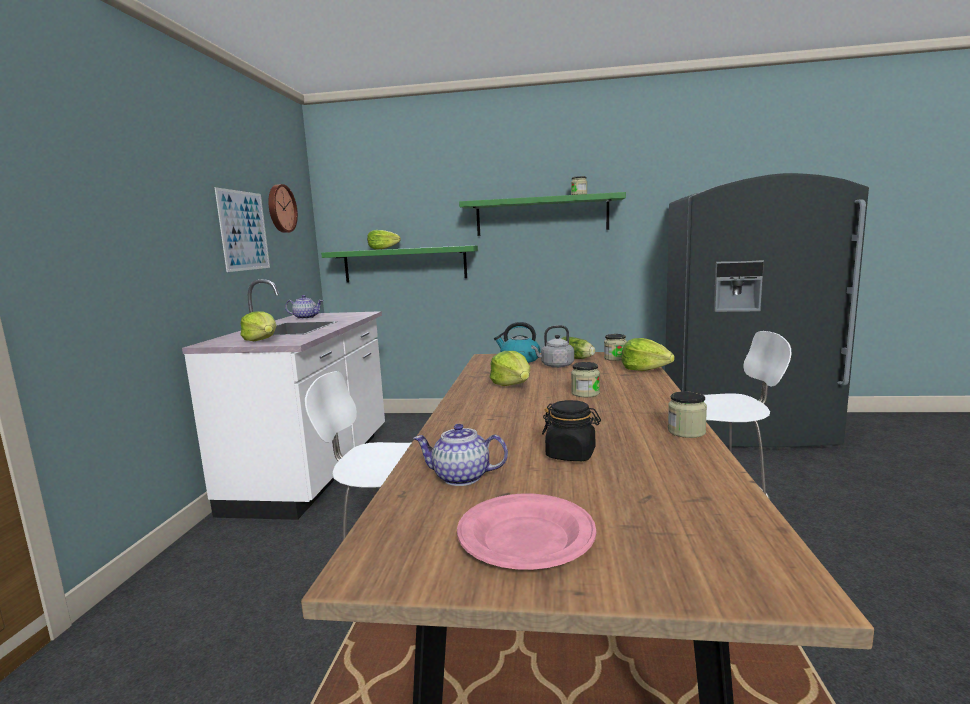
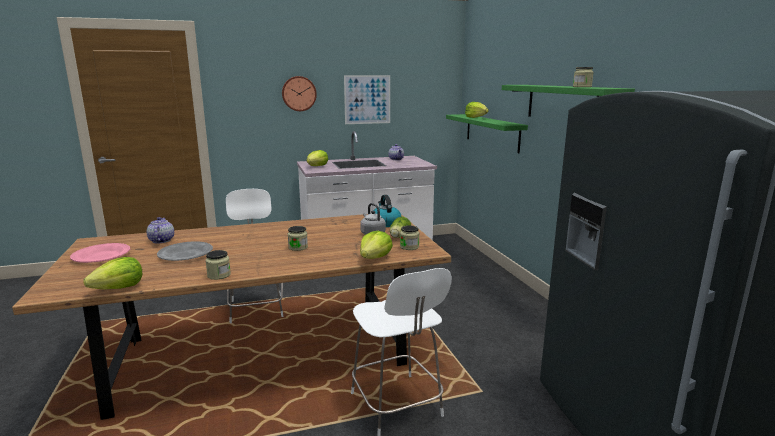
camera: 65 degrees right, 5 degrees up
wall clock [268,184,298,233] -> wall clock moved to [282,76,317,111]
lettuce [490,351,530,386] -> lettuce moved to [83,257,142,289]
black jar [542,400,601,461] -> grey plate [157,241,213,261]

